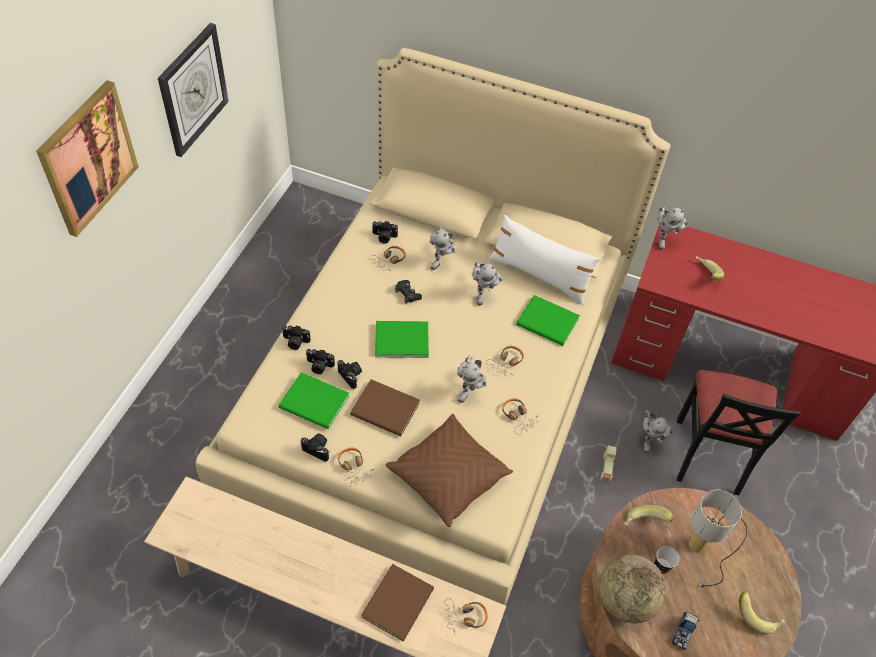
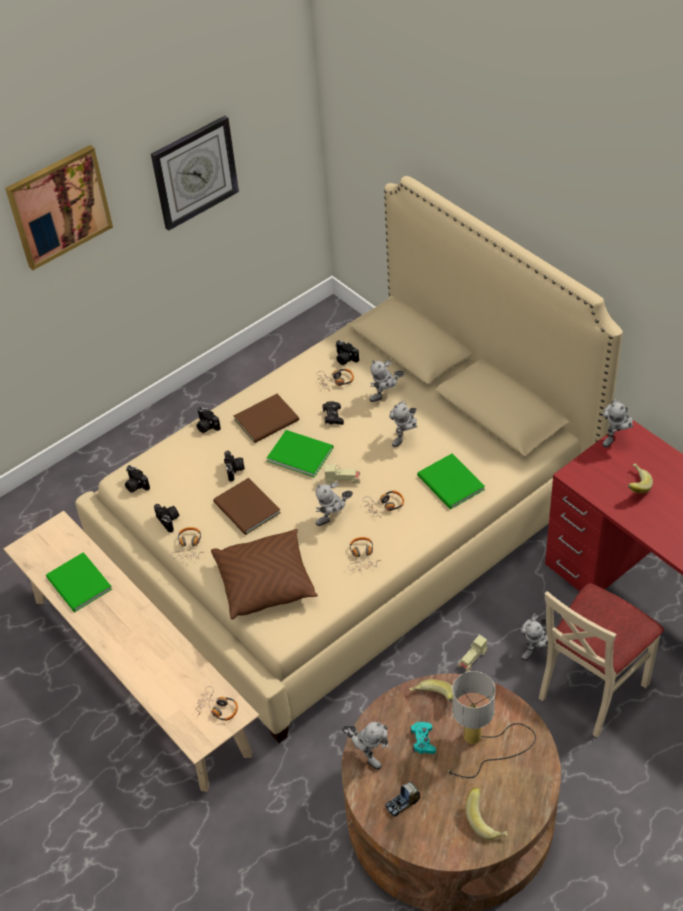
camera: 35 degrees right, 5 degrees down
green book [279,372,349,429] -> green book moved to [46,552,112,612]
camera [305,349,335,374] -> camera moved to [125,465,150,493]
brown book [361,564,434,641] -> brown book moved to [234,394,299,443]
white pillow [489,215,600,305] -> none
globe [599,555,666,623] -> toy robot [342,722,388,770]
cup [654,546,679,574] -> turquoise game controller [410,722,436,754]
black chair [677,370,800,496] -> beige chair [539,584,664,738]
none -> beige toy car [325,464,360,485]

